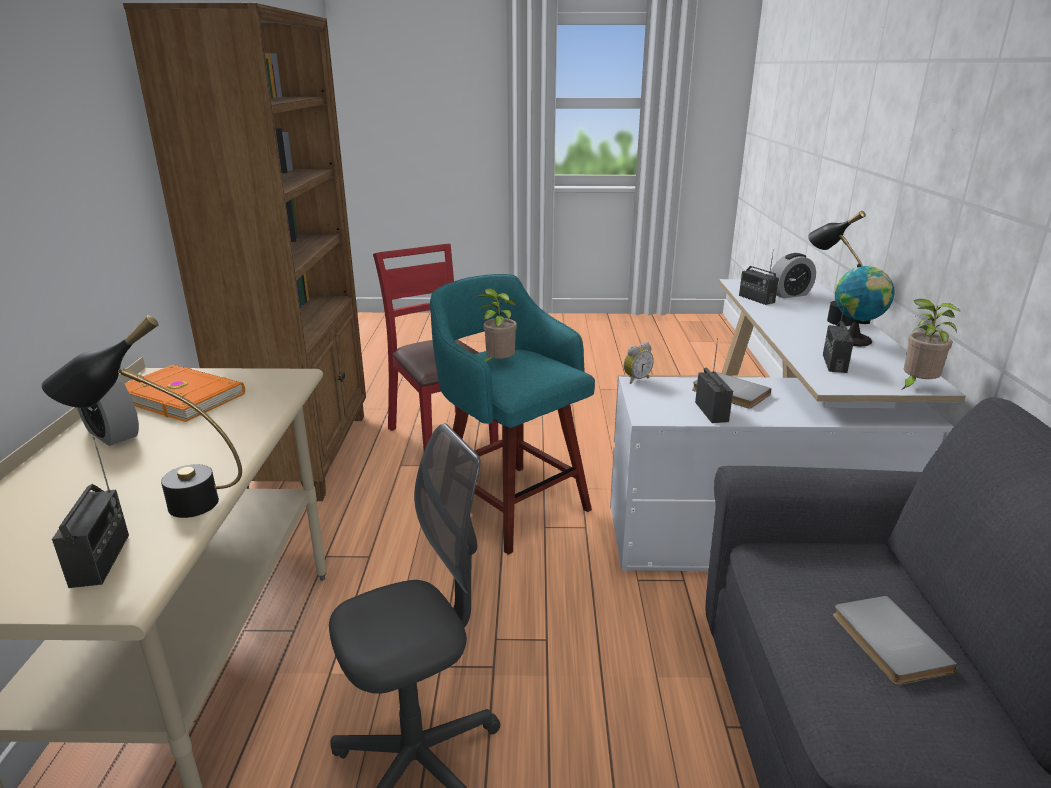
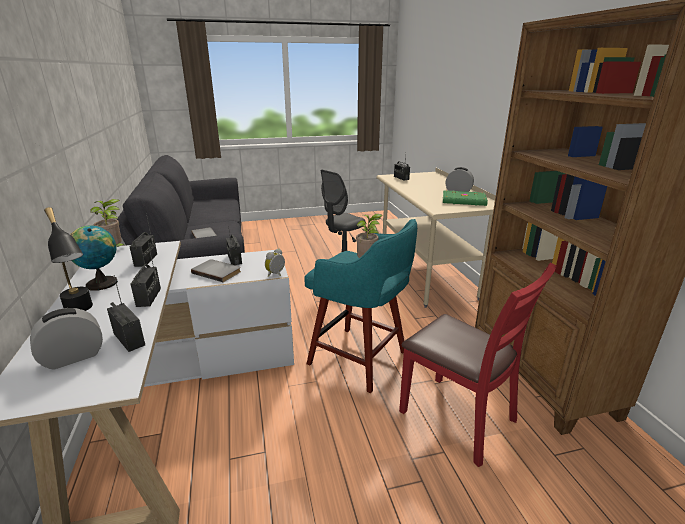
camera: 165 degrees right, 0 degrees up
black table lamp [41,315,242,518] -> none
orange book [125,365,245,422] -> green book [443,190,488,206]
none -> radio [131,242,161,307]

